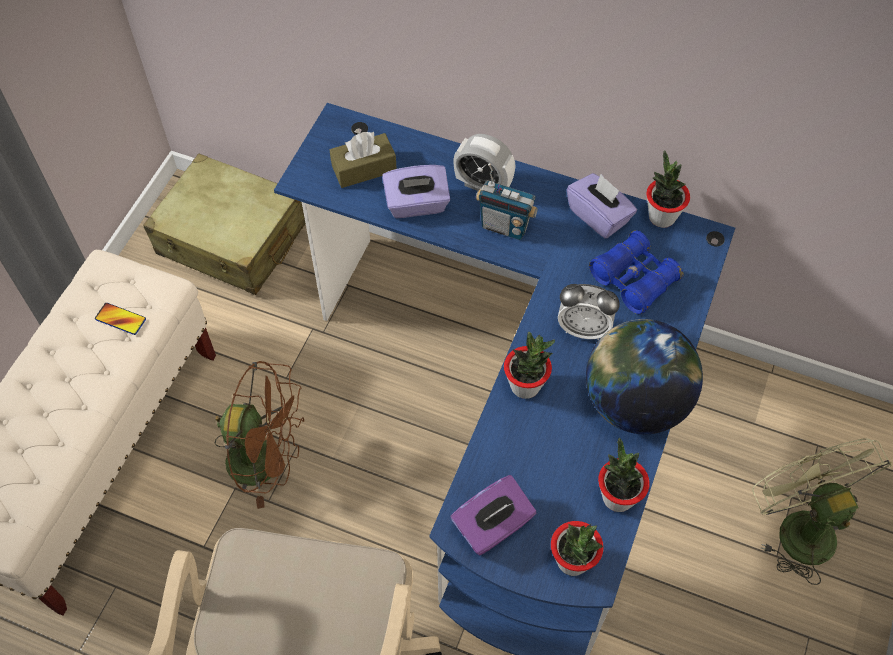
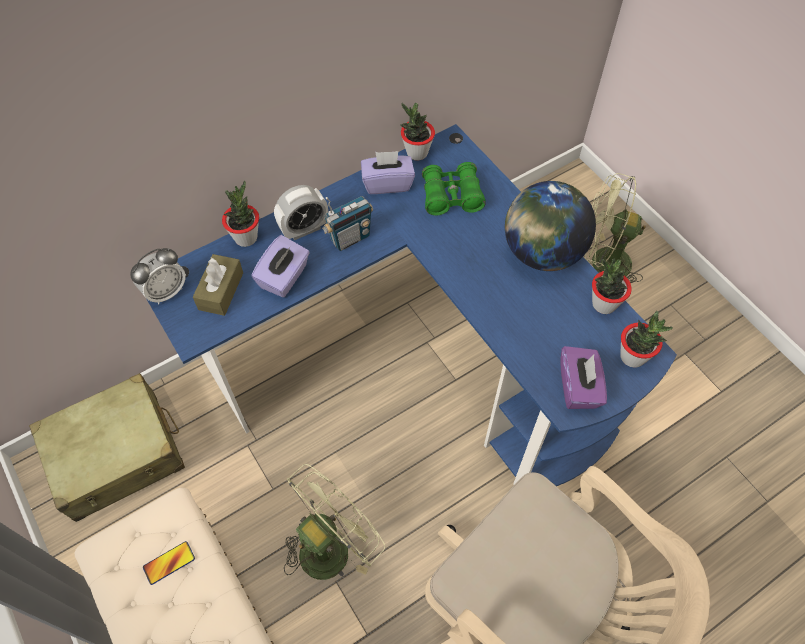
camera: 55 degrees left, 0 degrees up
brown fan [215,361,304,509] -> green fan [284,464,385,580]
potted plant [504,332,555,399] -> potted plant moved to [222,180,259,247]
alarm clock [558,284,619,340] -> alarm clock moved to [130,248,186,304]
blue binoculars [589,230,684,314] -> green binoculars [422,162,486,216]

